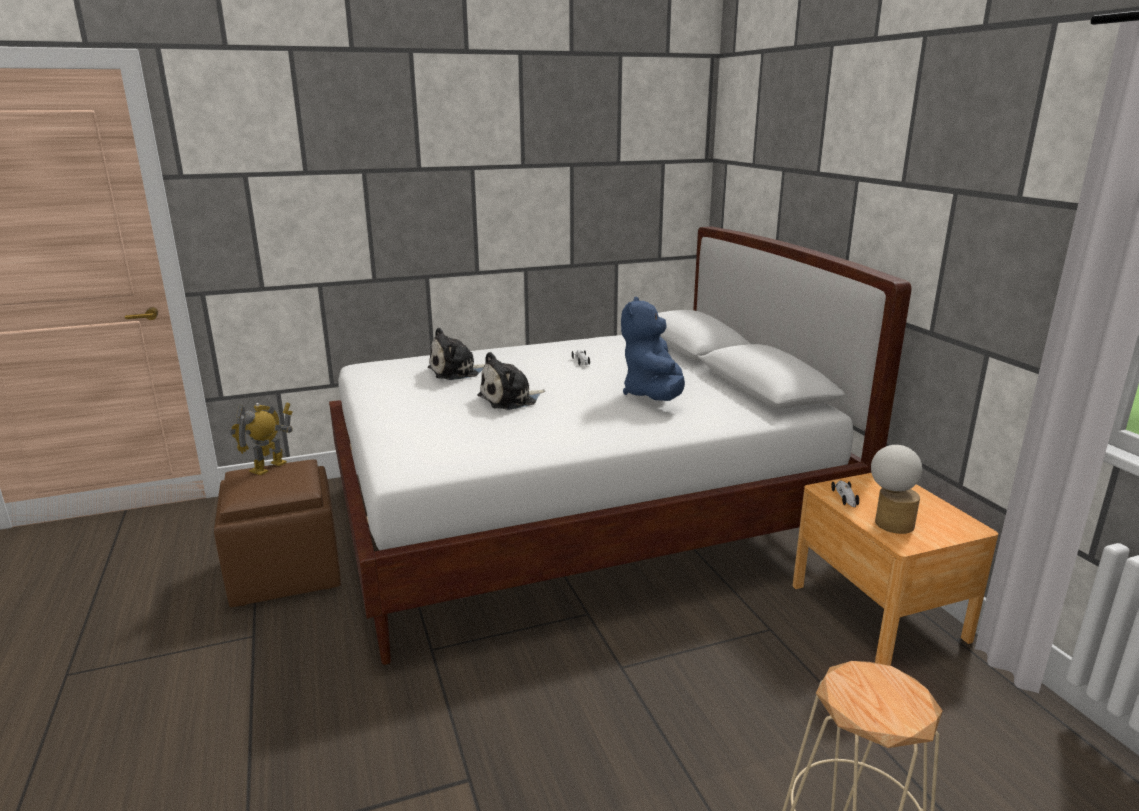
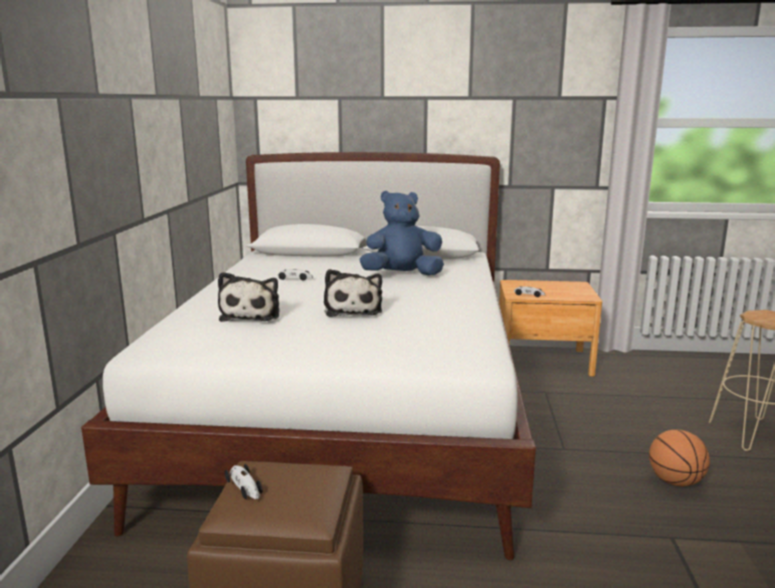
camera: 65 degrees left, 5 degrees down
toy robot [229,403,293,475] -> toy car [225,464,262,499]
blue plush toy [621,297,685,401] -> blue plush toy turned 135 degrees clockwise [359,191,444,275]
table lamp [871,445,922,534] -> none
none -> basketball [649,429,710,487]

